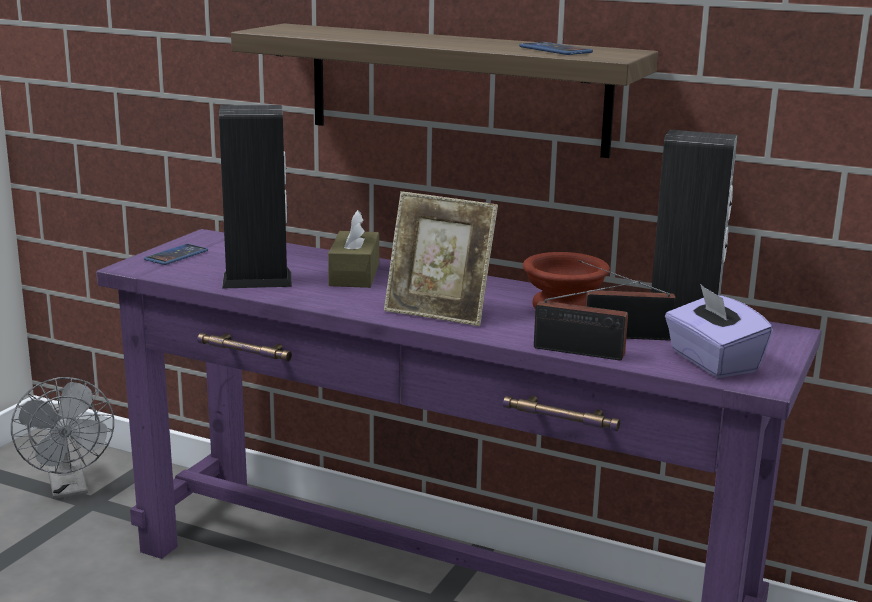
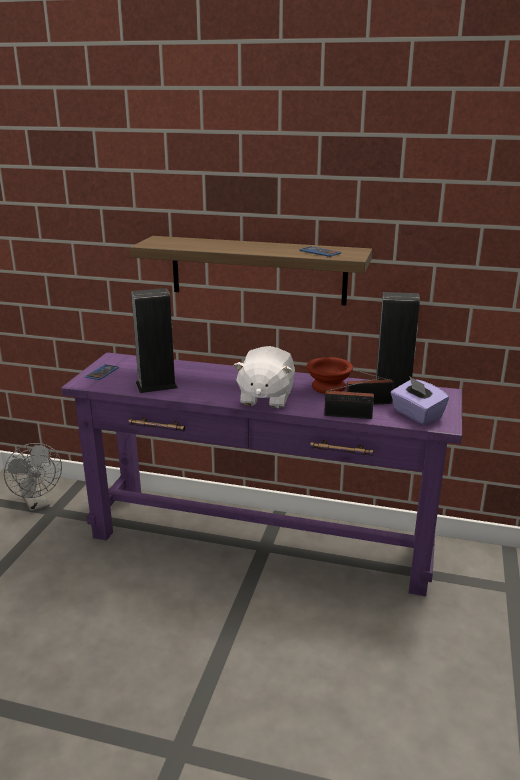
camera: 10 degrees left, 5 degrees up
brown tissue box [328,210,379,288] -> none
picture frame [384,191,498,326] -> white plush toy [233,346,295,408]

